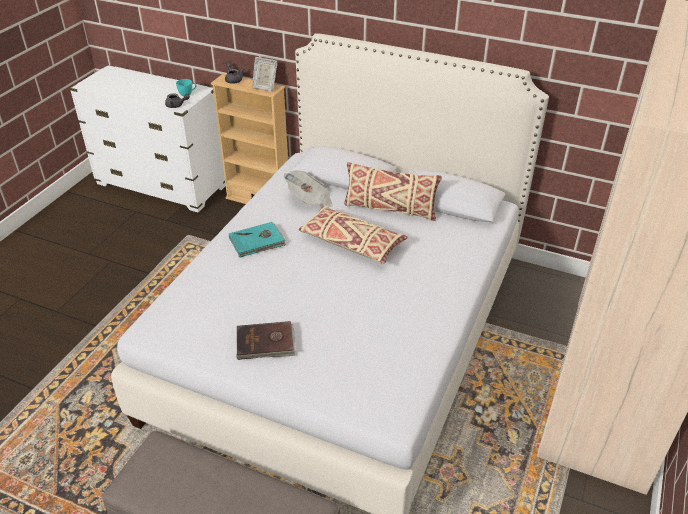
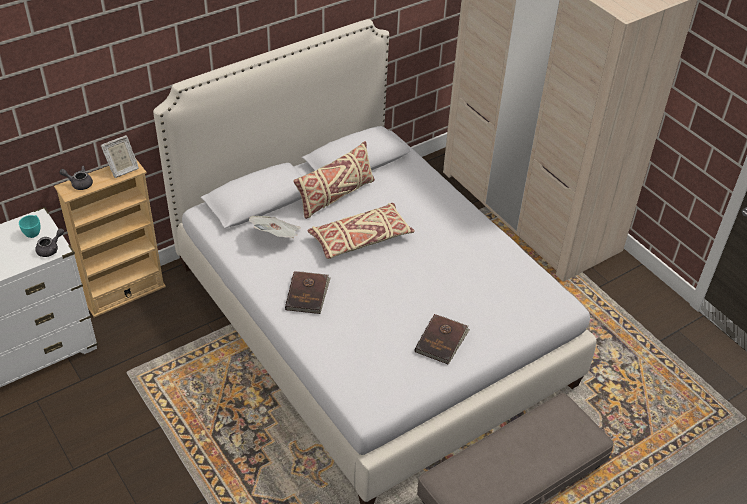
camera: 60 degrees left, 5 degrees up
turquoise book [229,222,286,258] -> brown book [285,271,331,314]

